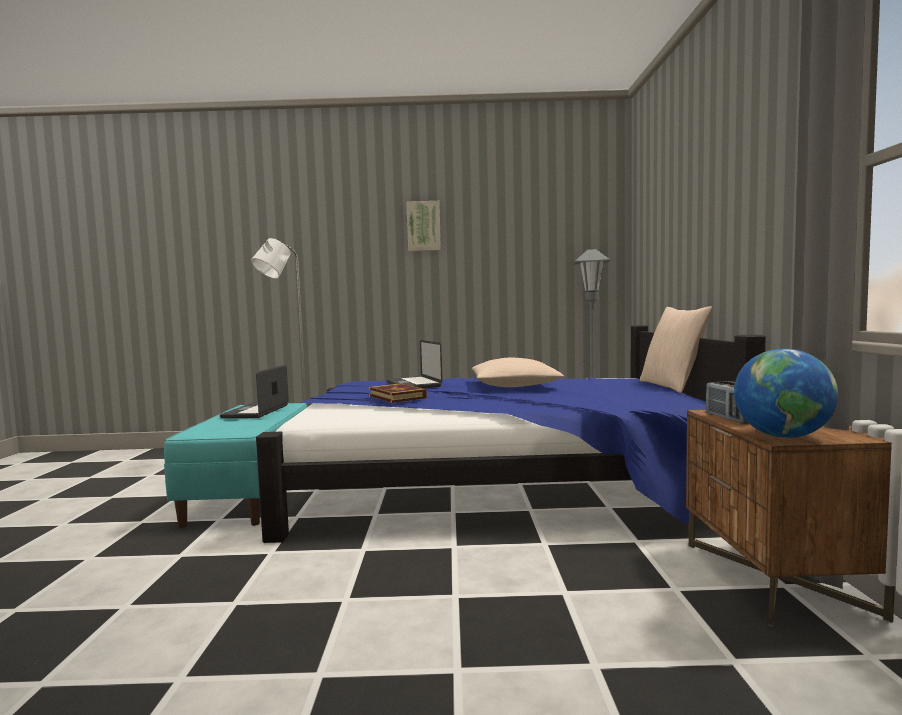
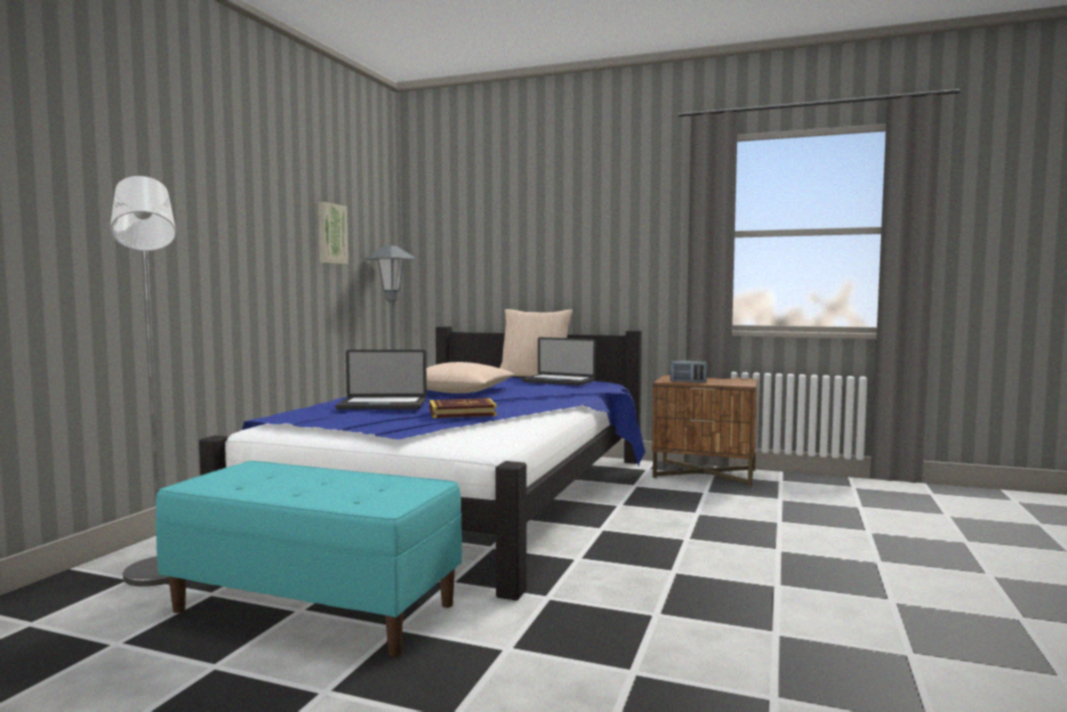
camera: 70 degrees left, 0 degrees up
laptop [220,365,289,418] -> laptop moved to [521,337,596,386]
picture [406,201,441,251] -> picture moved to [318,202,348,264]
globe [734,349,838,438] -> none

